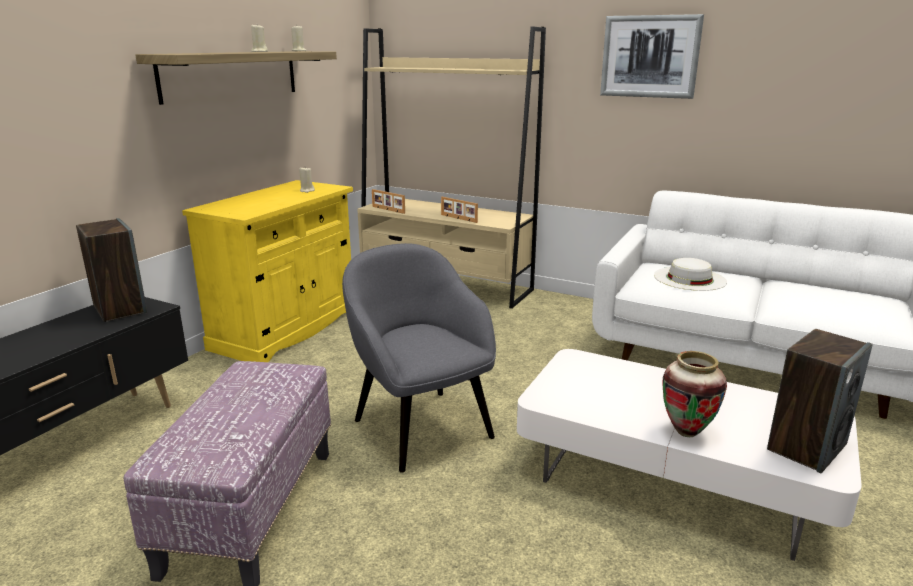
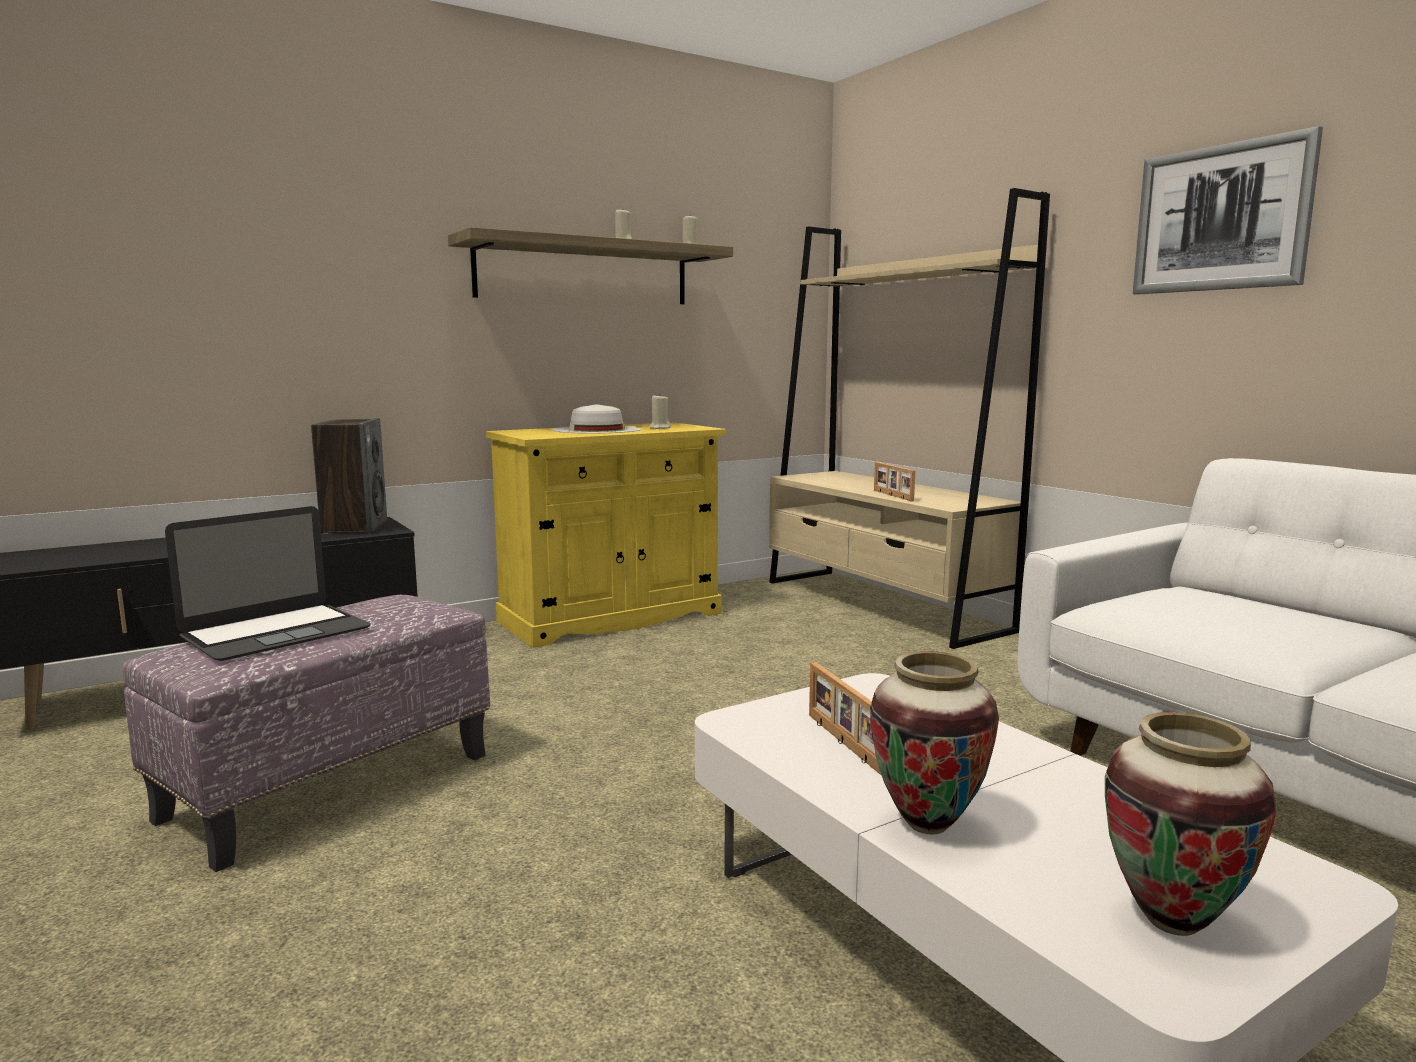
camera: 30 degrees right, 10 degrees down
grey armchair [342,243,496,473] -> none
picture frame [372,189,405,214] -> picture frame moved to [809,662,882,776]
white hat [654,258,727,291] -> white hat moved to [552,404,642,434]
speaker [767,329,873,473] -> vase [1105,712,1276,936]
none -> laptop [165,506,371,661]

